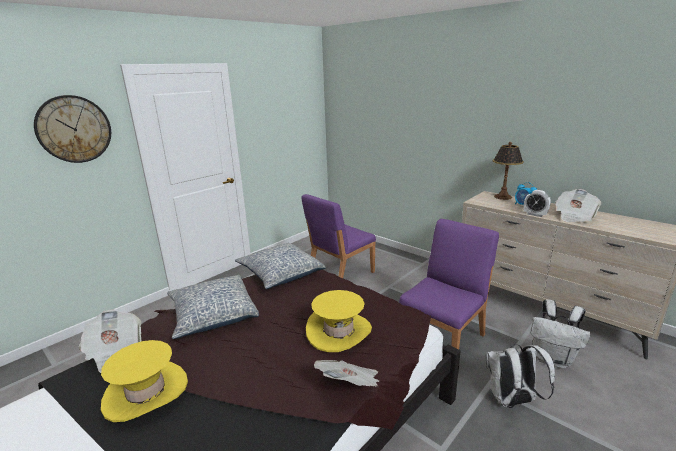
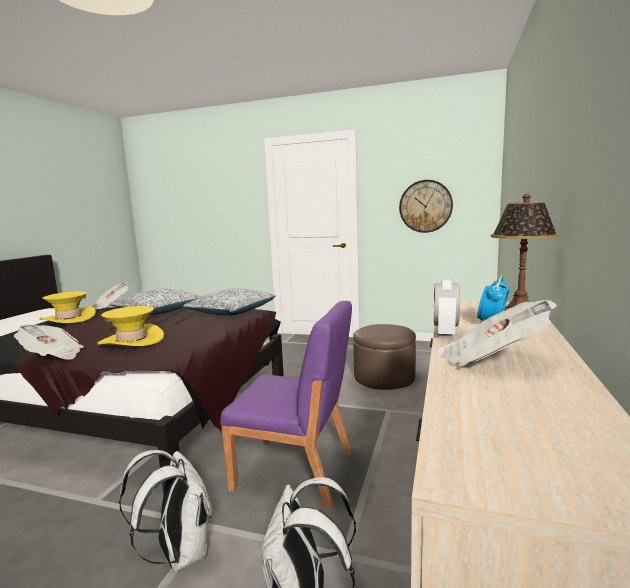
camera: 65 degrees right, 10 degrees down
wall clock [34,95,111,163] -> wall clock moved to [399,180,453,233]
purple chair [302,194,376,278] -> brown ottoman [353,324,416,390]

